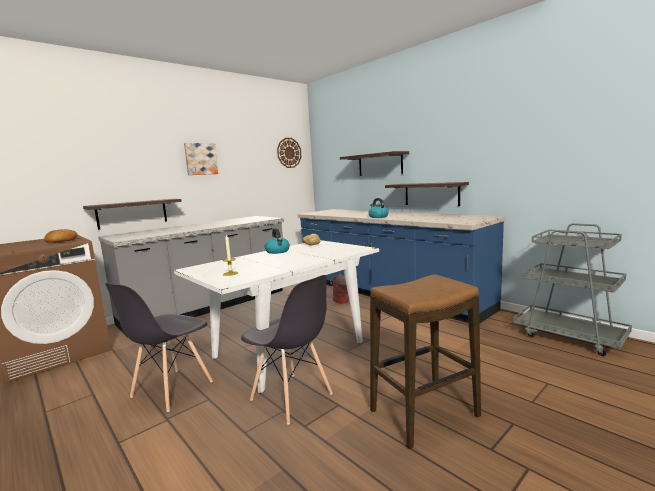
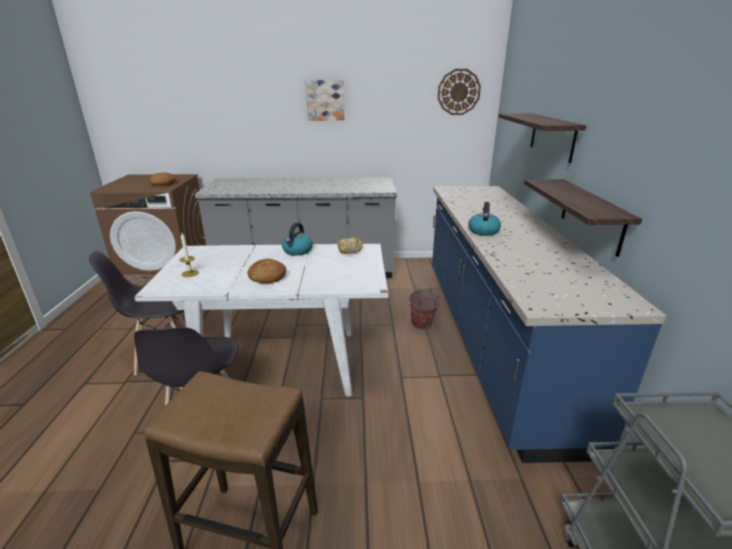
camera: 40 degrees right, 15 degrees up
shelf [83,199,182,230] -> none
none -> bread [247,259,286,283]

